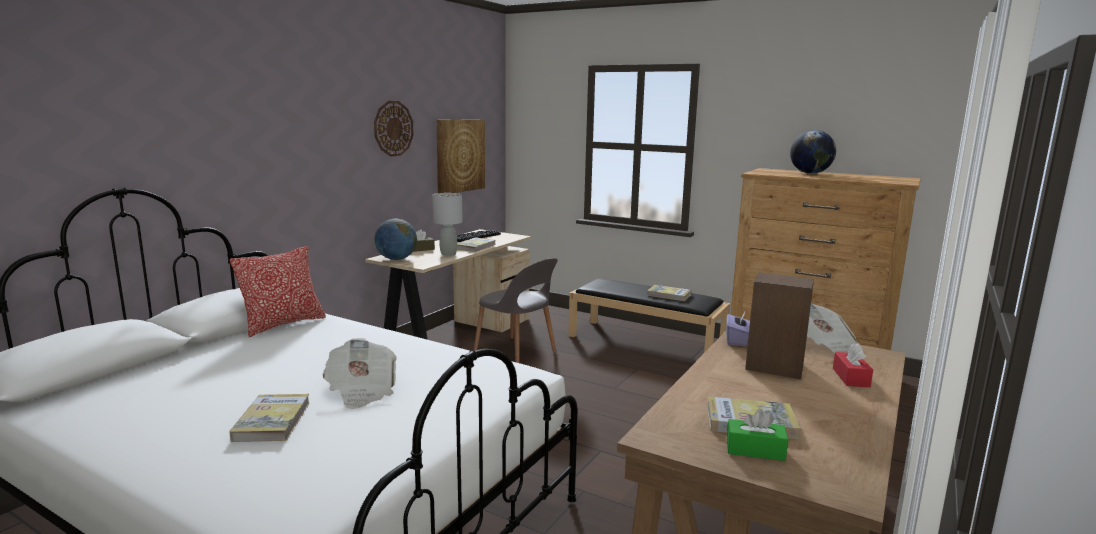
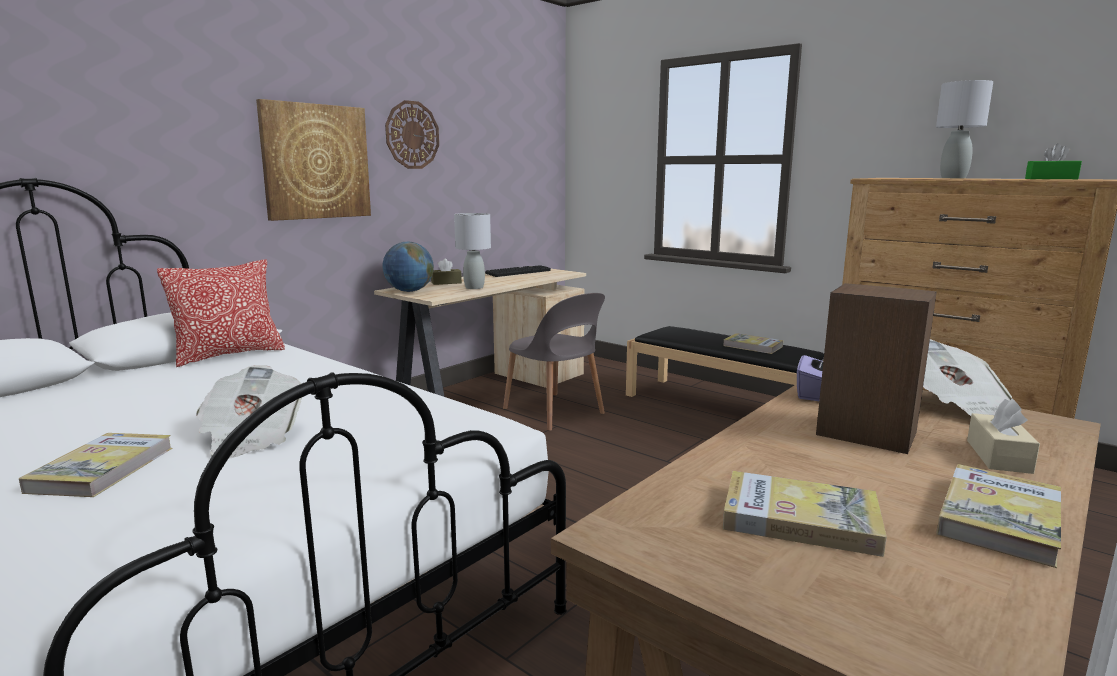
camera: 10 degrees right, 0 degrees up
picture [437,119,485,193] -> picture moved to [256,99,371,221]
book [457,237,495,252] -> book moved to [936,464,1061,568]
green tissue box [727,408,788,461] -> green tissue box moved to [1025,143,1082,179]
globe [790,130,836,174] -> grey table lamp [936,80,993,178]
red tissue box [833,343,873,387] -> beige tissue box [967,399,1040,474]

